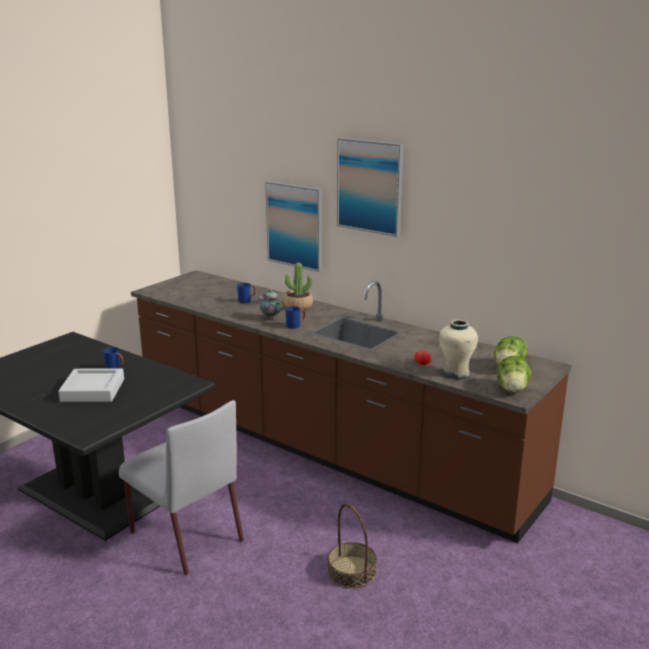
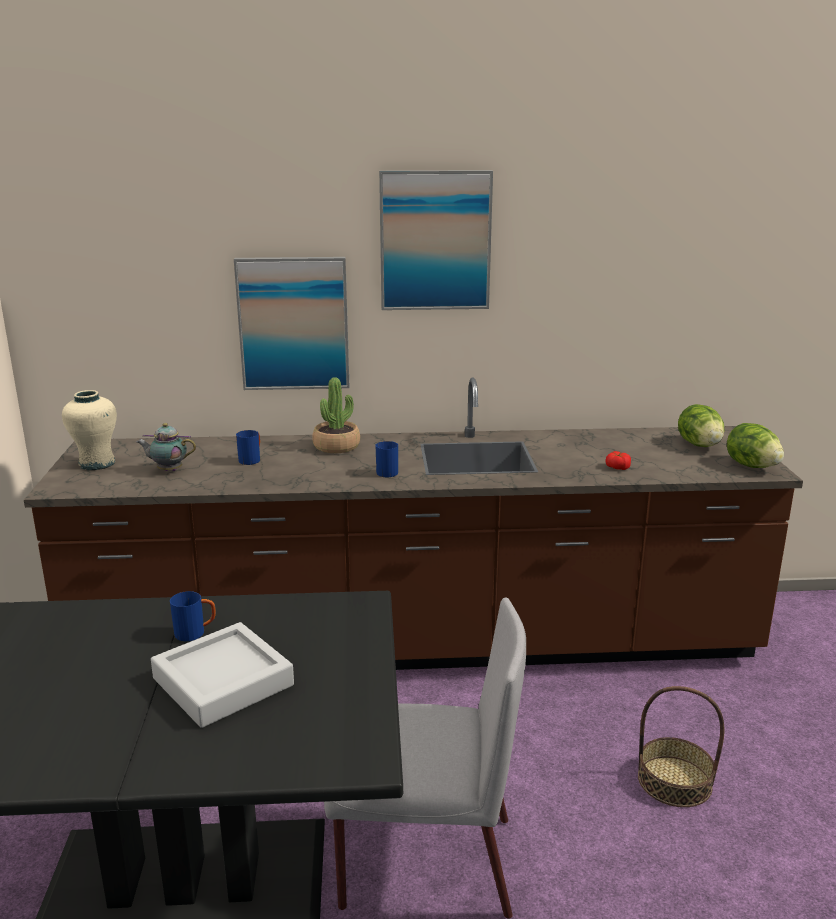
camera: 40 degrees left, 0 degrees up
teapot [258,289,283,320] -> teapot moved to [137,423,196,471]
beige vase [439,320,478,379] -> beige vase moved to [62,390,117,470]

